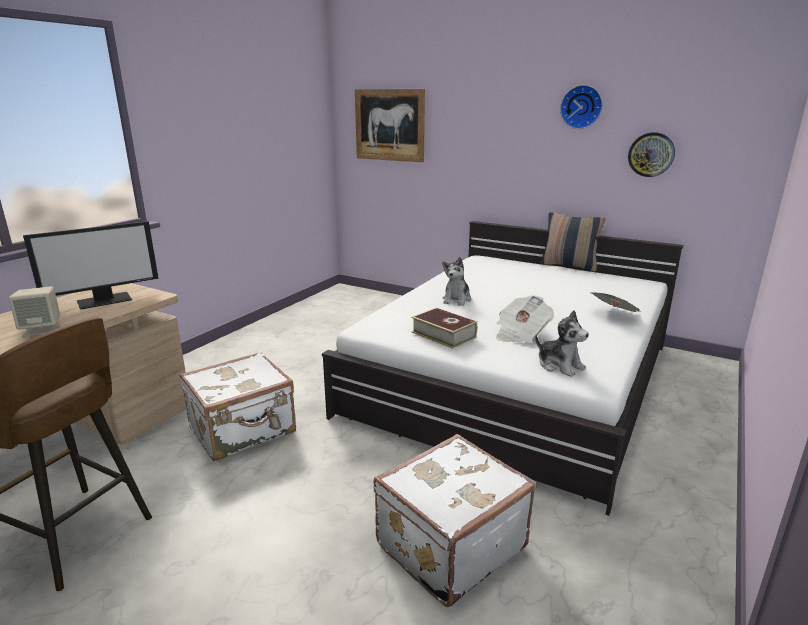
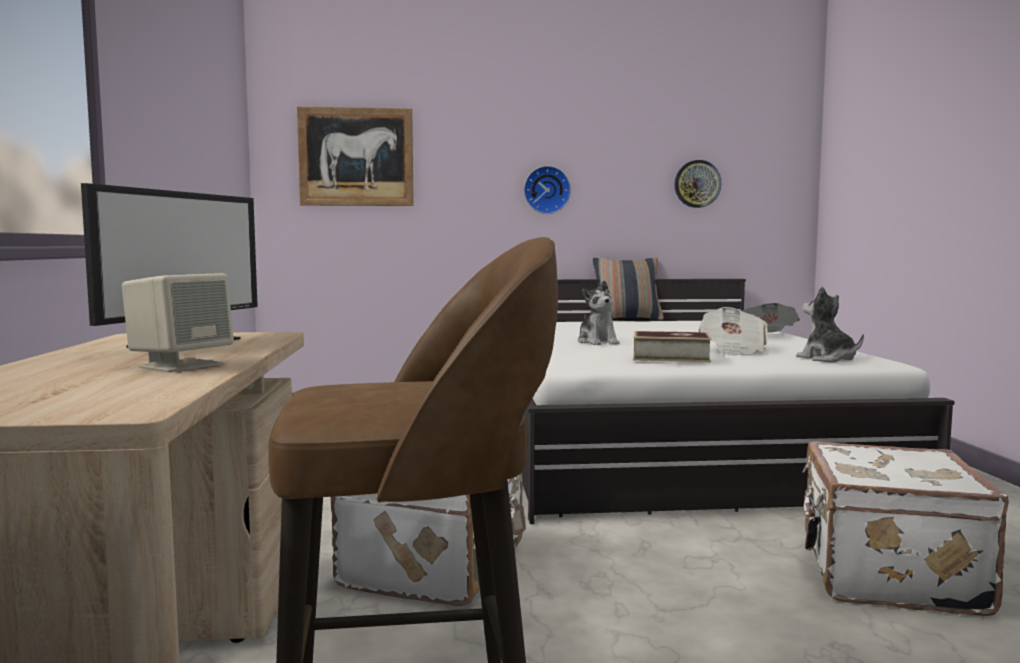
camera: 35 degrees left, 15 degrees down
plush toy [535,310,589,377] -> plush toy turned 135 degrees counterclockwise [796,287,864,362]
wall clock [560,85,603,129] -> wall clock moved to [524,166,571,214]

